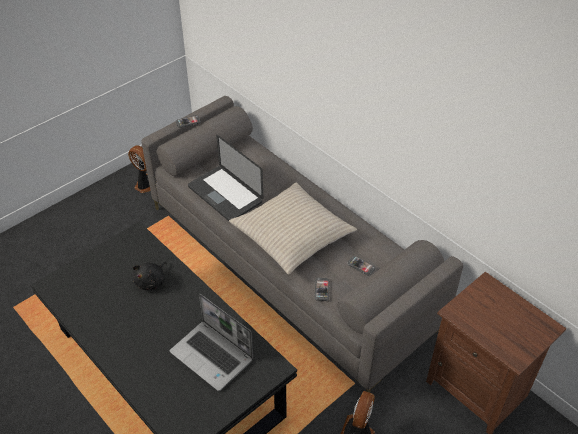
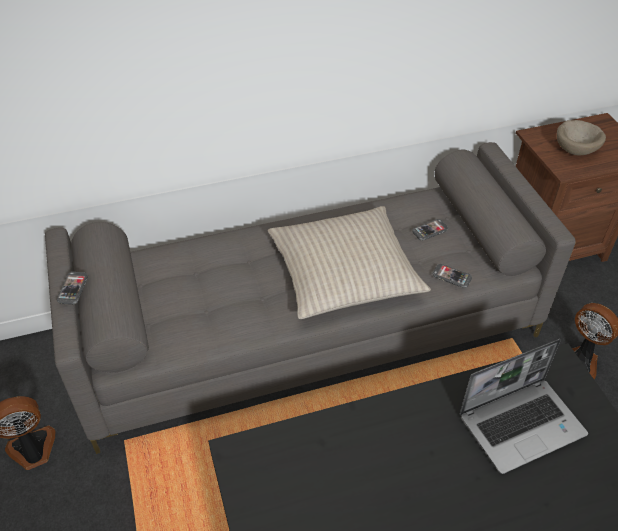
camera: 65 degrees left, 0 degrees up
black plush toy [133,261,167,290] -> none
laptop [188,135,263,221] -> none
none -> beige bowl [557,120,606,155]

